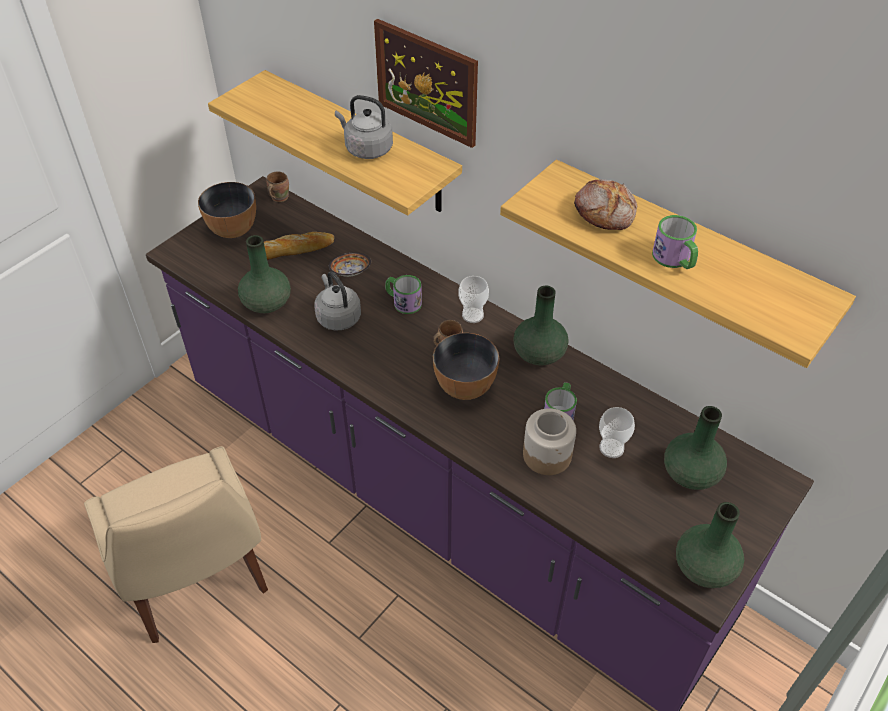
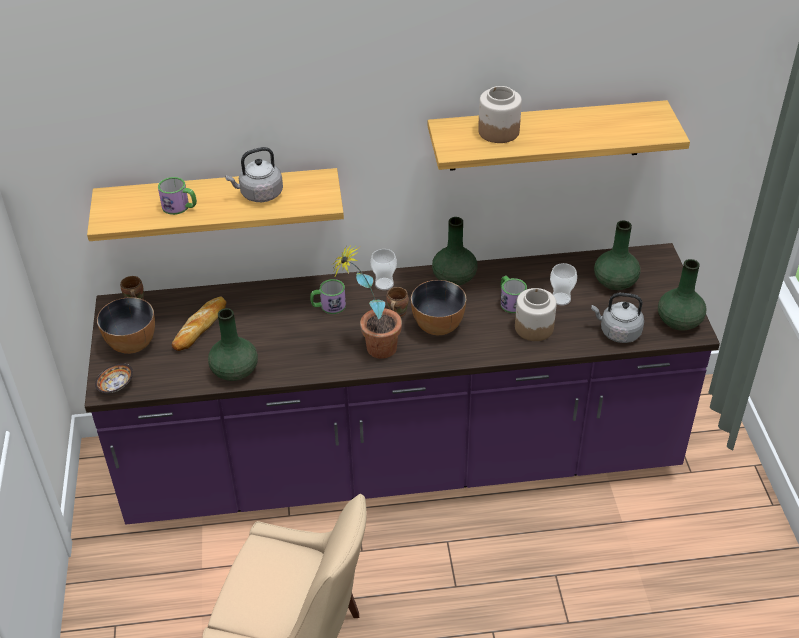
camera: 45 degrees left, 5 degrees down
grey kettle [314,271,361,331] -> grey kettle moved to [591,293,644,343]
bowl [329,252,371,277] -> bowl moved to [95,363,133,393]
picture [374,19,478,148] -> none
bread [574,179,637,230] -> jar [478,86,522,143]
mug [652,215,698,269] -> mug moved to [158,177,197,215]
none -> potted plant [331,246,402,359]

